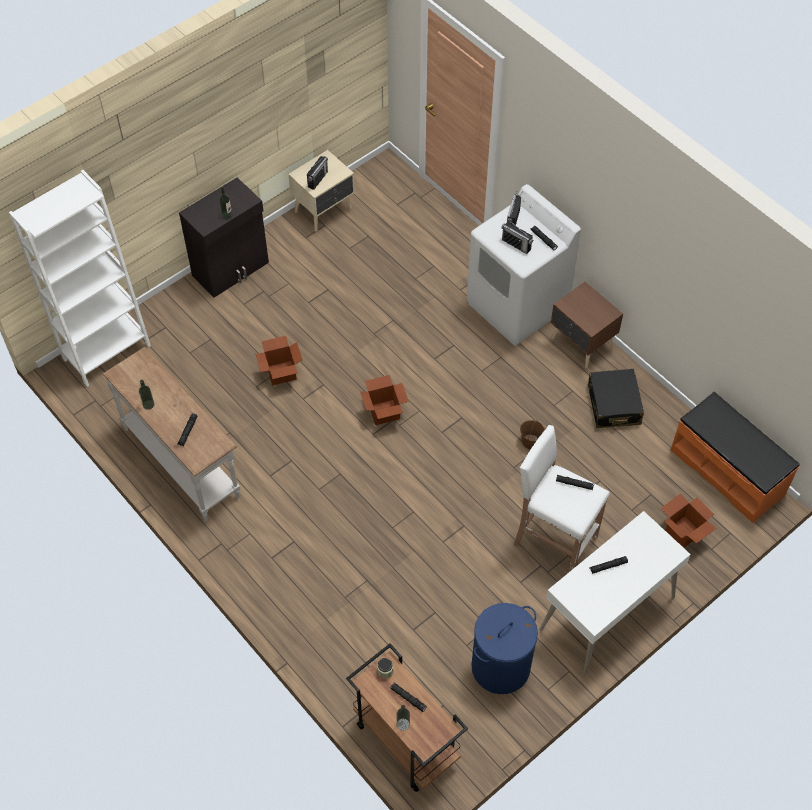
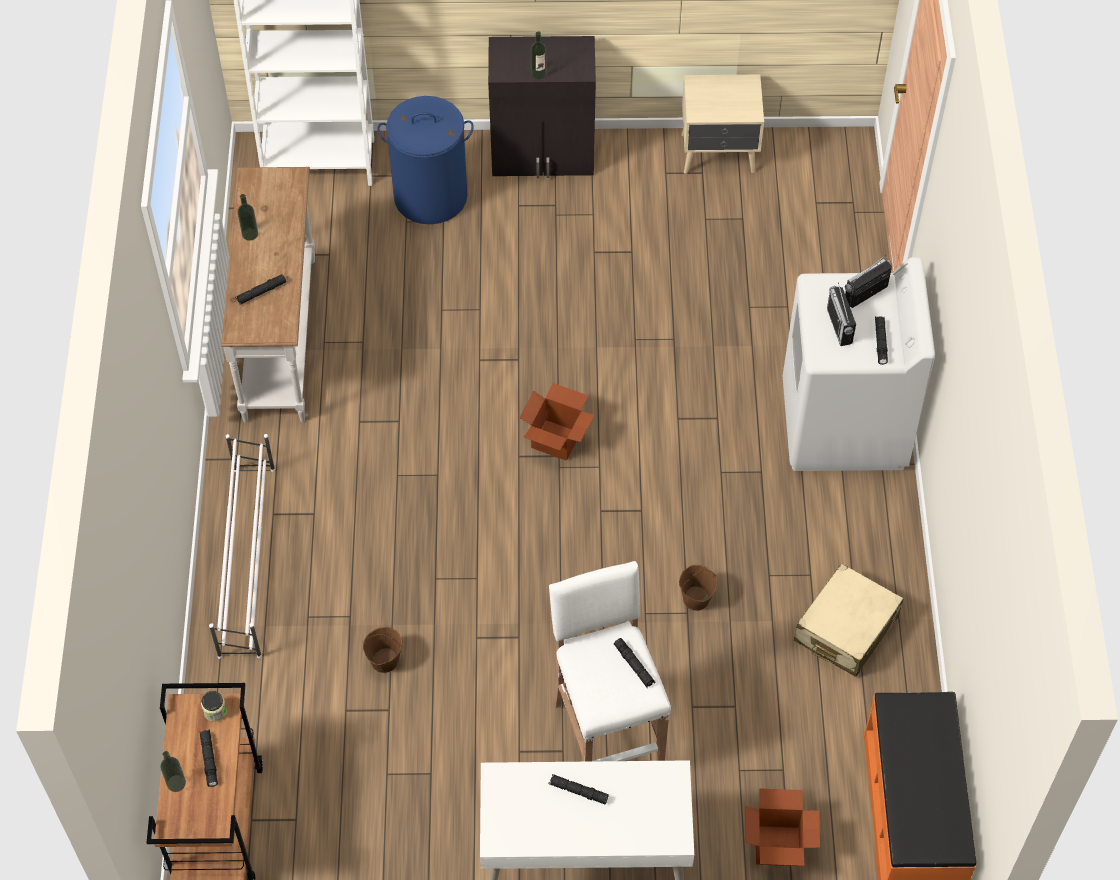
camera: 40 degrees right, 0 degrees up
cardboard box [255,336,302,386] -> none
radio [307,156,328,190] -> none
blue laundry basket [471,603,538,694] -> blue laundry basket moved to [377,96,474,224]
brown nightstand [551,282,623,368] -> none
black suitcase [588,369,644,428] -> beige suitcase [794,563,903,677]
none -> white shoe rack [209,434,275,659]
none -> brown bucket [363,627,403,673]

